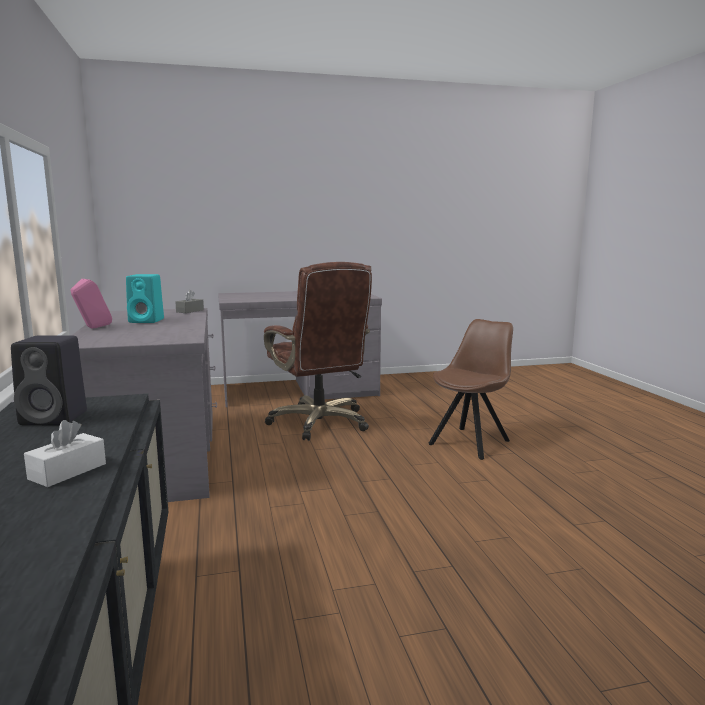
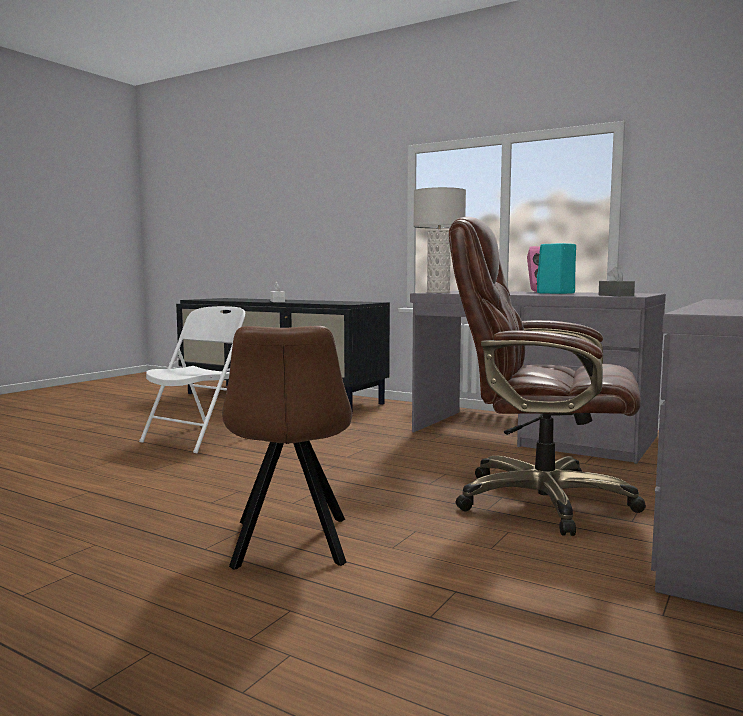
camera: 135 degrees right, 5 degrees down
black speaker [11,335,87,425] -> none
none -> white chair [139,306,245,453]
none -> white table lamp [414,187,466,293]

